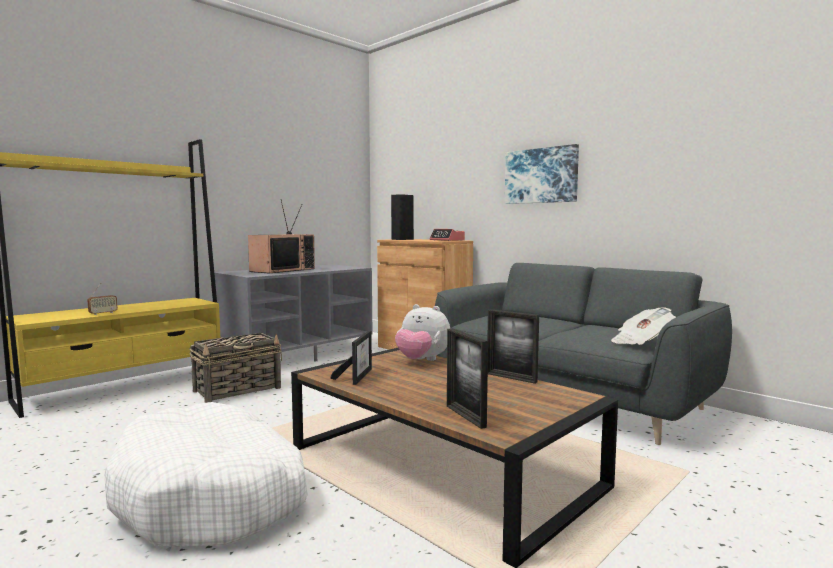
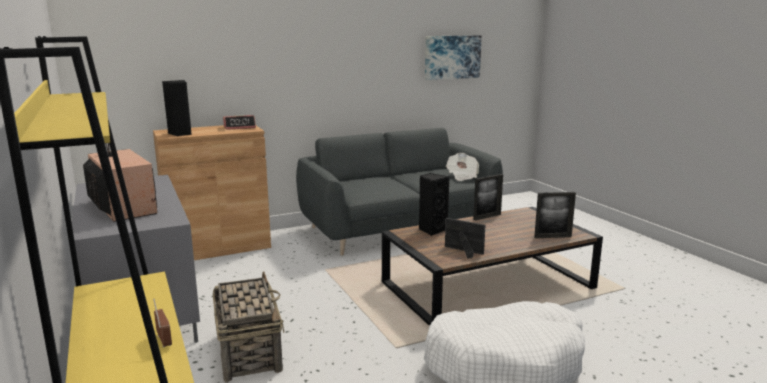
camera: 70 degrees left, 10 degrees up
plush toy [395,304,450,361] -> black speaker [419,173,450,236]
picture [505,144,579,204] -> picture moved to [425,35,482,80]

